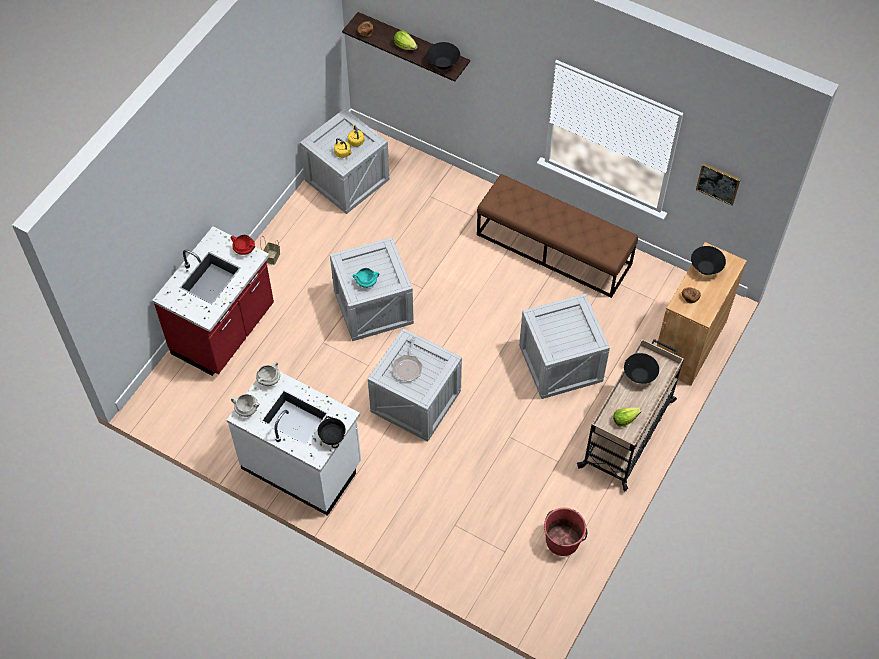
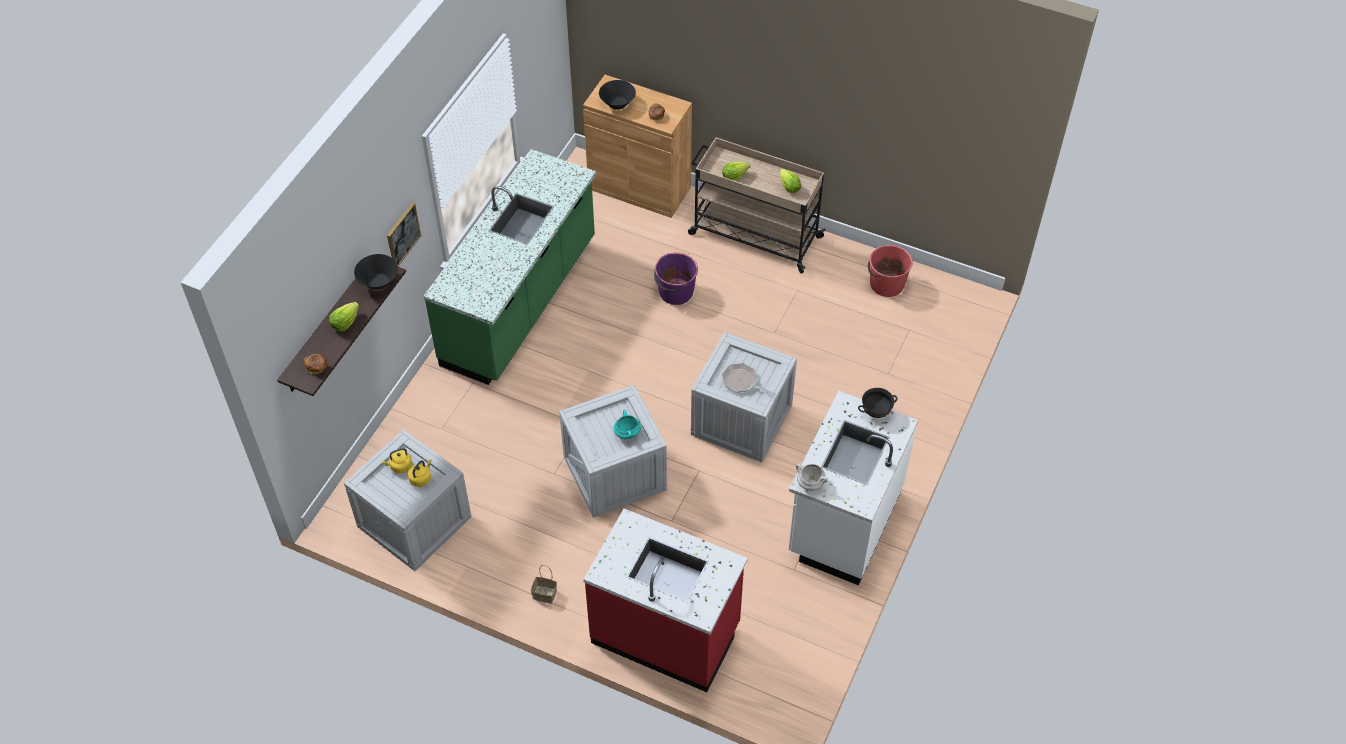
camera: 95 degrees left, 5 degrees down
red cooking pot [230,235,255,255] -> none
white cooking pot [231,394,259,417] -> none
frying pan [392,337,423,382] -> frying pan turned 150 degrees counterclockwise [722,363,776,397]
brown bench [477,174,638,298] -> green counter [423,149,596,385]
crate [519,294,610,399] -> purple bucket [654,252,698,305]
black bowl [624,353,659,384] -> lettuce [722,161,750,181]
picture [696,163,741,206] -> picture moved to [387,203,421,266]

